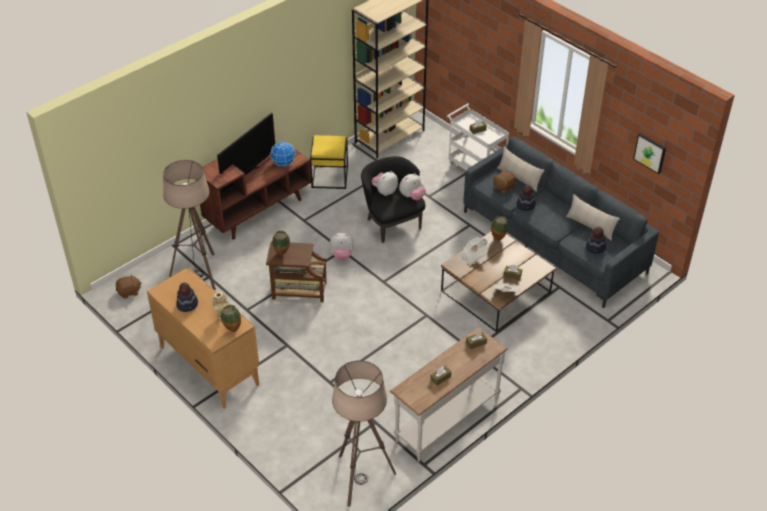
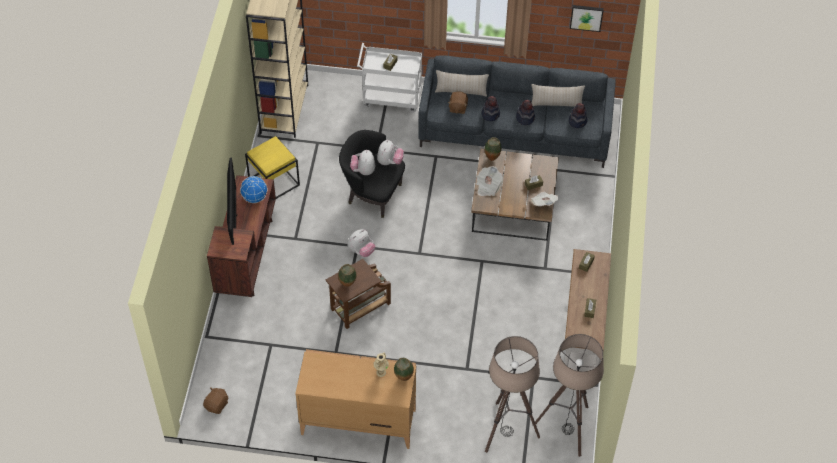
camera: 40 degrees left, 10 degrees up
floor lamp [163,160,216,290] -> floor lamp moved to [485,336,540,453]
hat [176,282,198,312] -> hat moved to [516,100,535,125]

